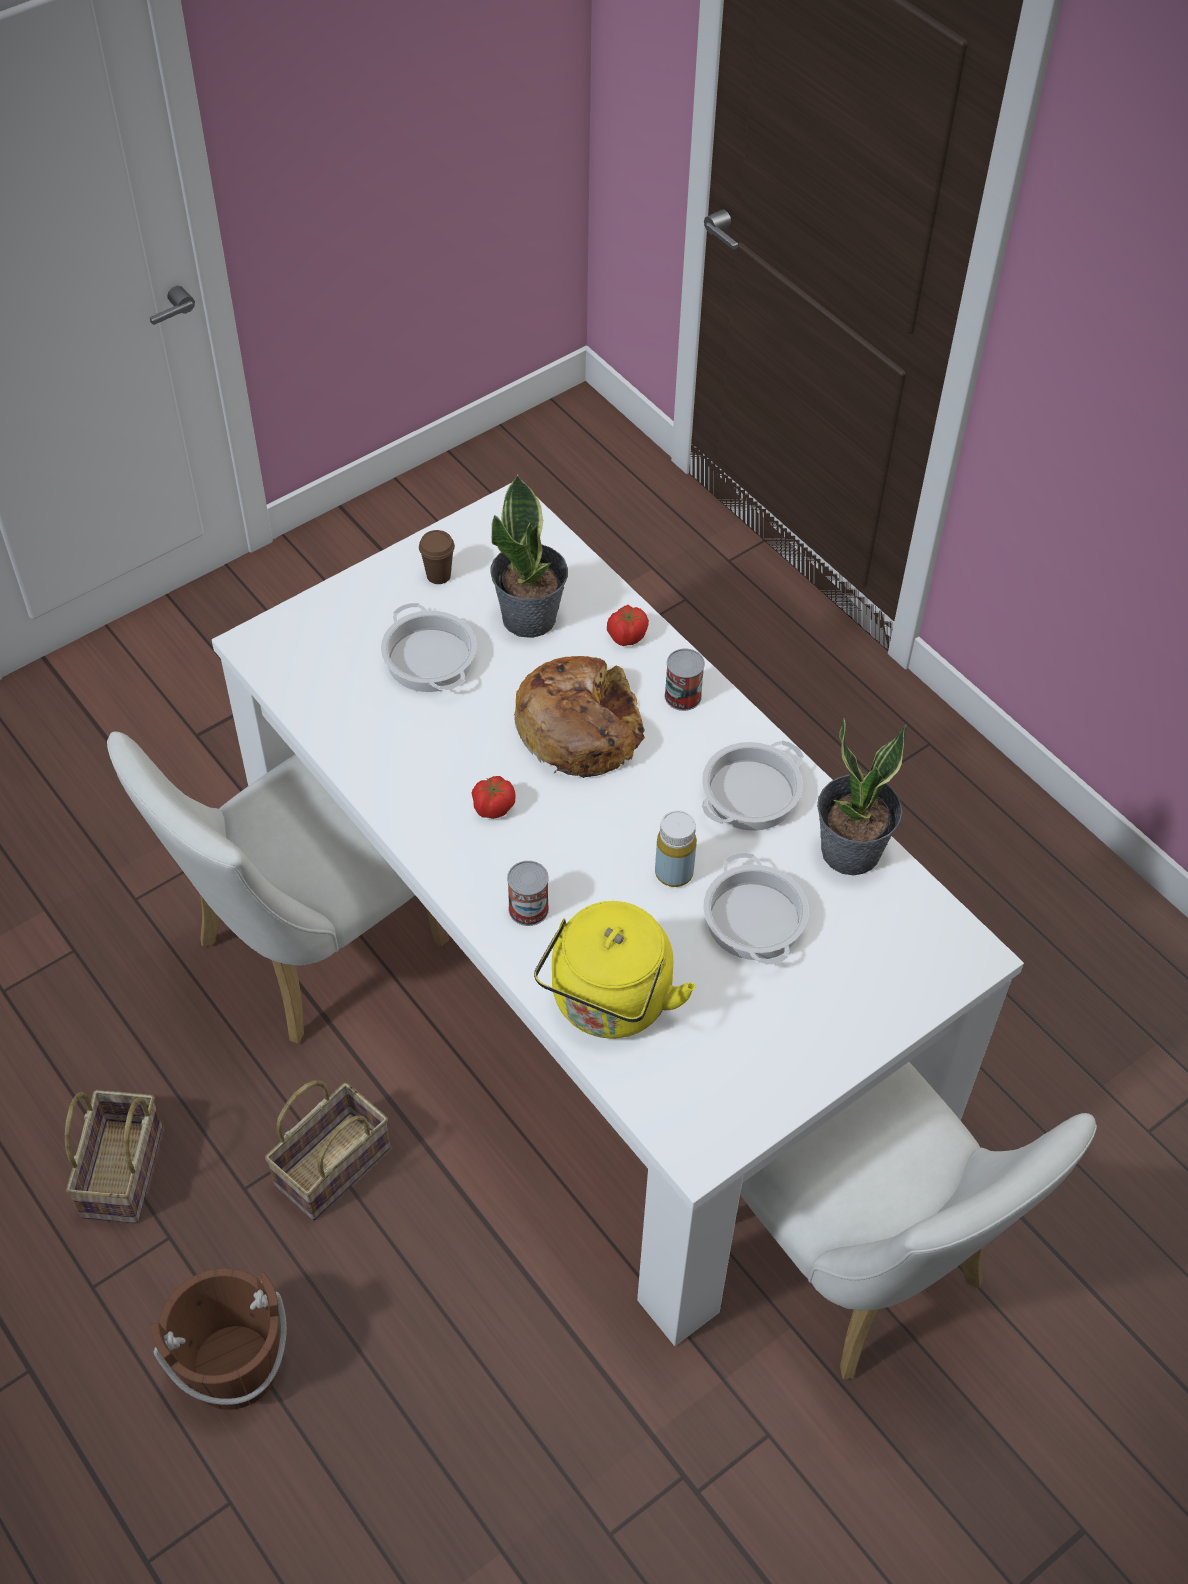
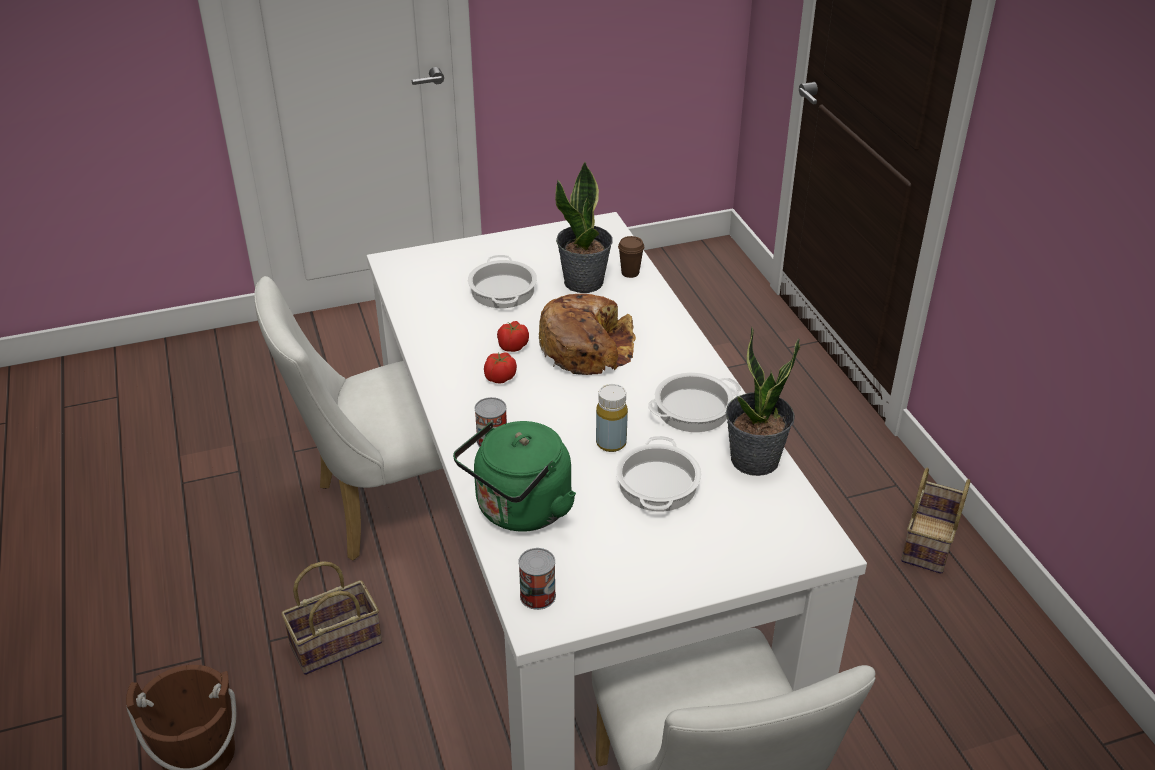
camera: 20 degrees right, 15 degrees down
basket [65,1090,163,1223] -> basket moved to [901,468,971,574]
brown cup [419,530,455,584] -> brown cup moved to [618,236,644,278]
yellow kettle [534,901,696,1039] -> green kettle [453,421,576,532]
tomato [607,605,649,646] -> tomato moved to [497,321,529,352]
can [665,649,705,711] -> can moved to [518,548,556,610]

